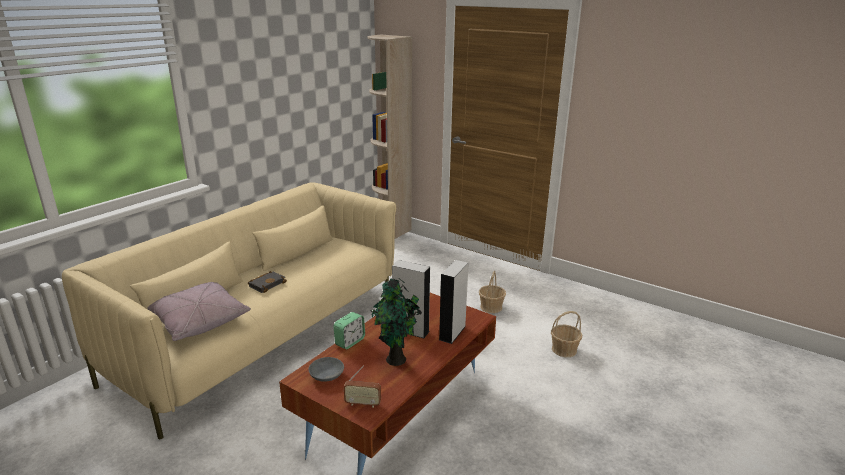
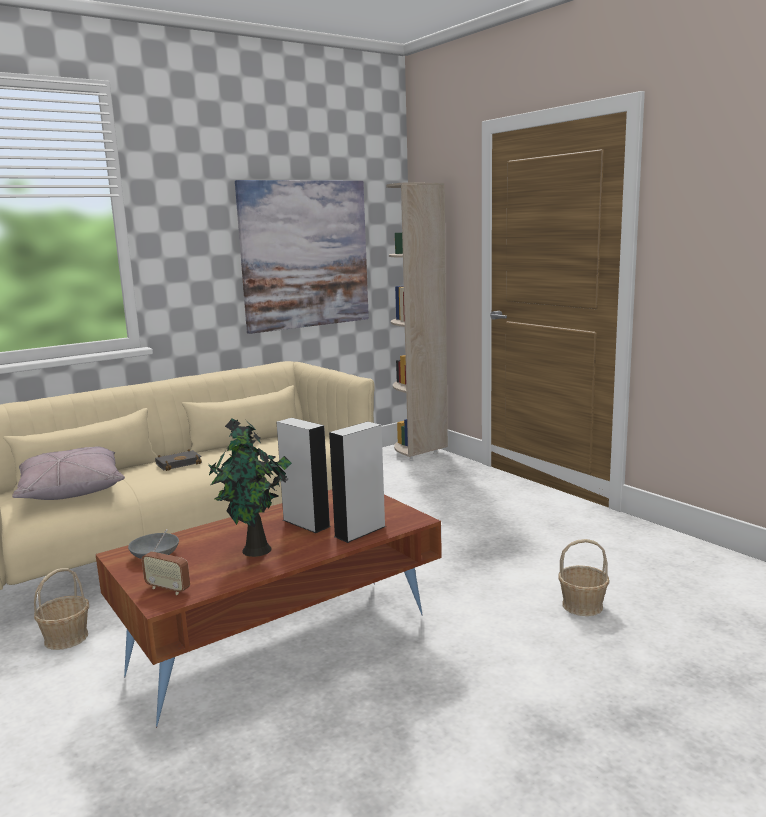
camera: 20 degrees right, 10 degrees down
alarm clock [333,312,365,349] -> none
basket [479,271,506,313] -> basket moved to [34,568,89,650]
none -> picture [235,180,369,334]

